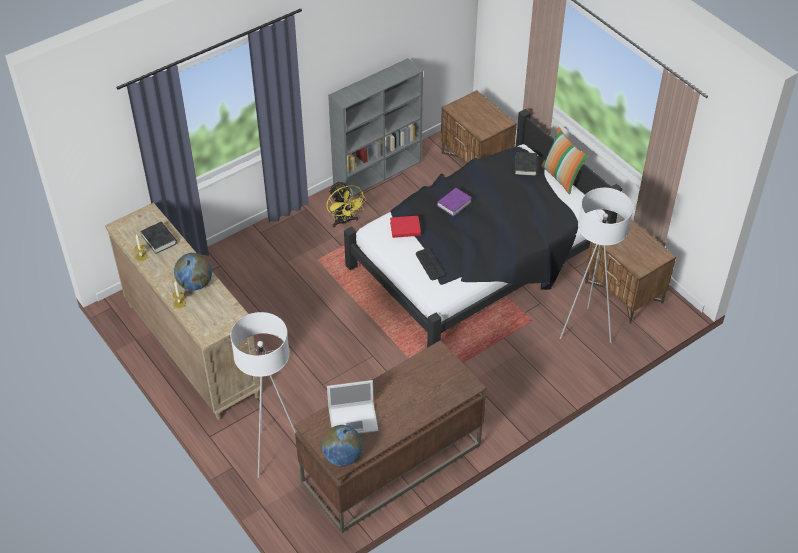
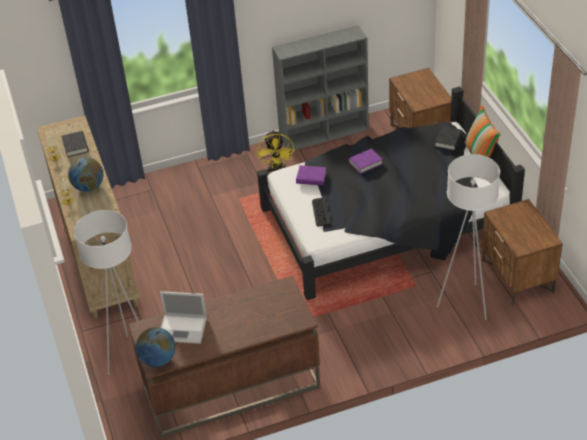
camera: 20 degrees right, 5 degrees down
red book [390,216,421,238] -> purple book [296,165,327,186]

